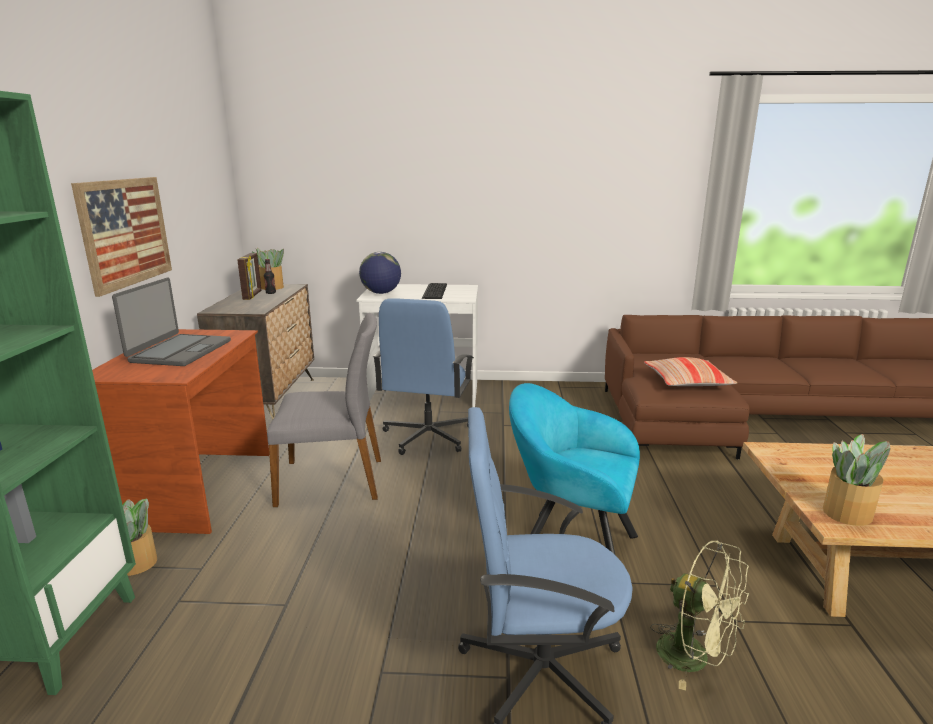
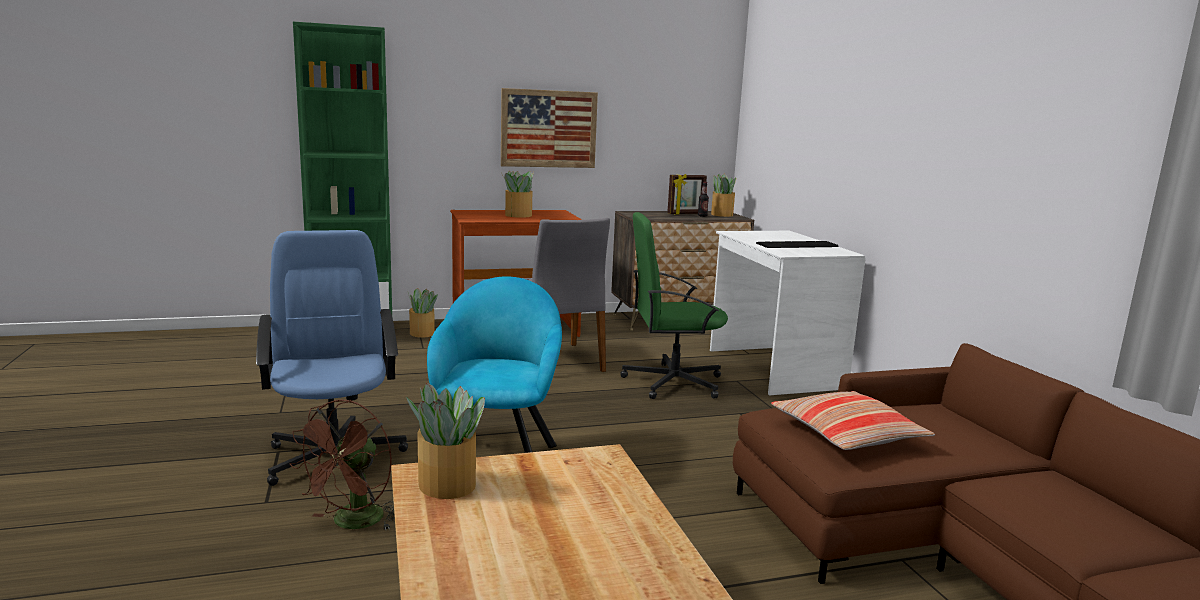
camera: 70 degrees right, 5 degrees down
laptop [112,277,231,366] -> potted plant [501,171,534,218]
globe [359,252,401,294] -> none
blue office chair [373,298,474,455] -> green office chair [620,212,728,399]
green fan [650,541,749,690] -> brown fan [289,400,395,530]

